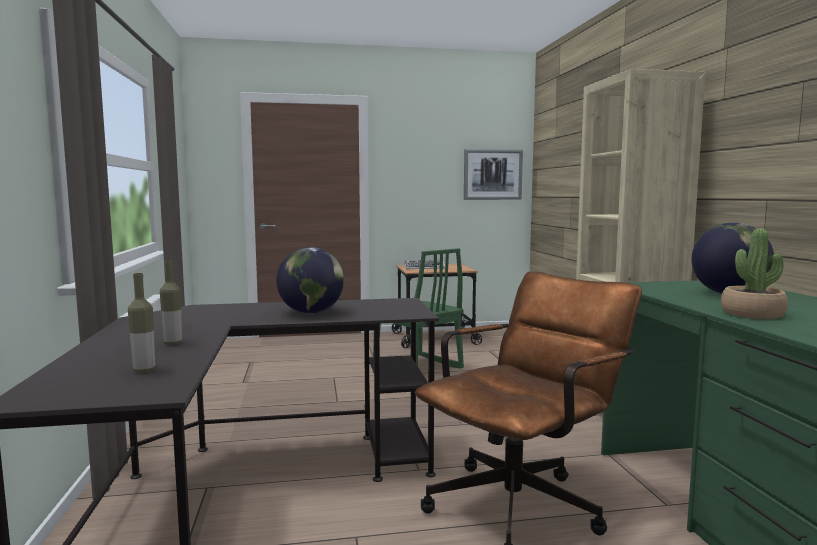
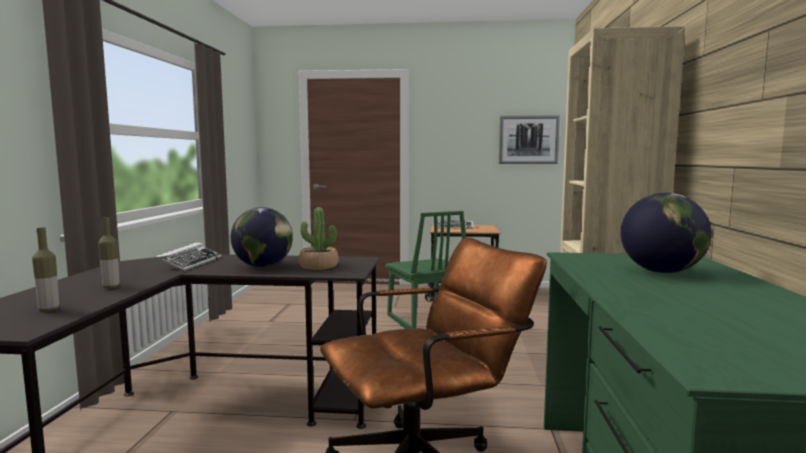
camera: 15 degrees right, 0 degrees up
potted plant [721,228,788,319] -> potted plant moved to [298,207,339,270]
none -> keyboard [161,246,222,271]

